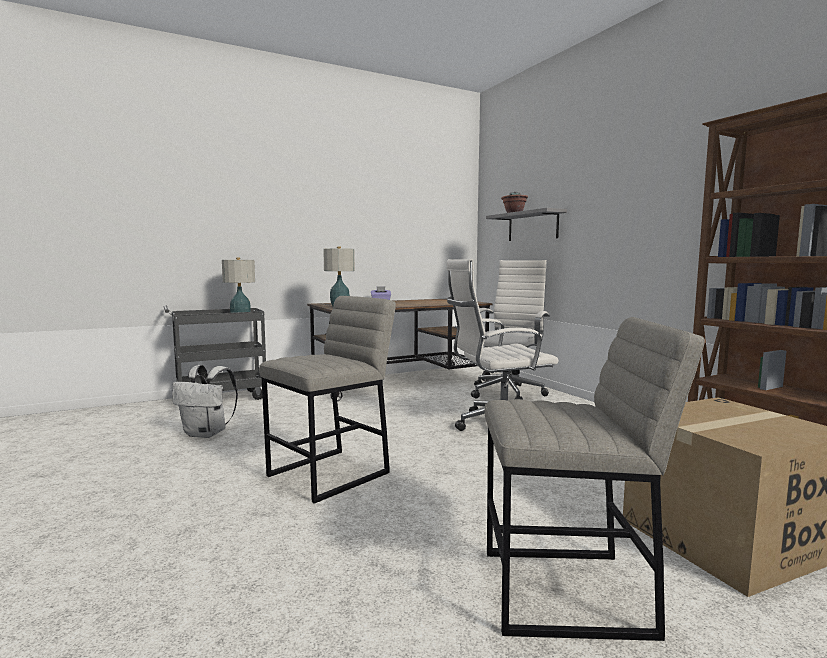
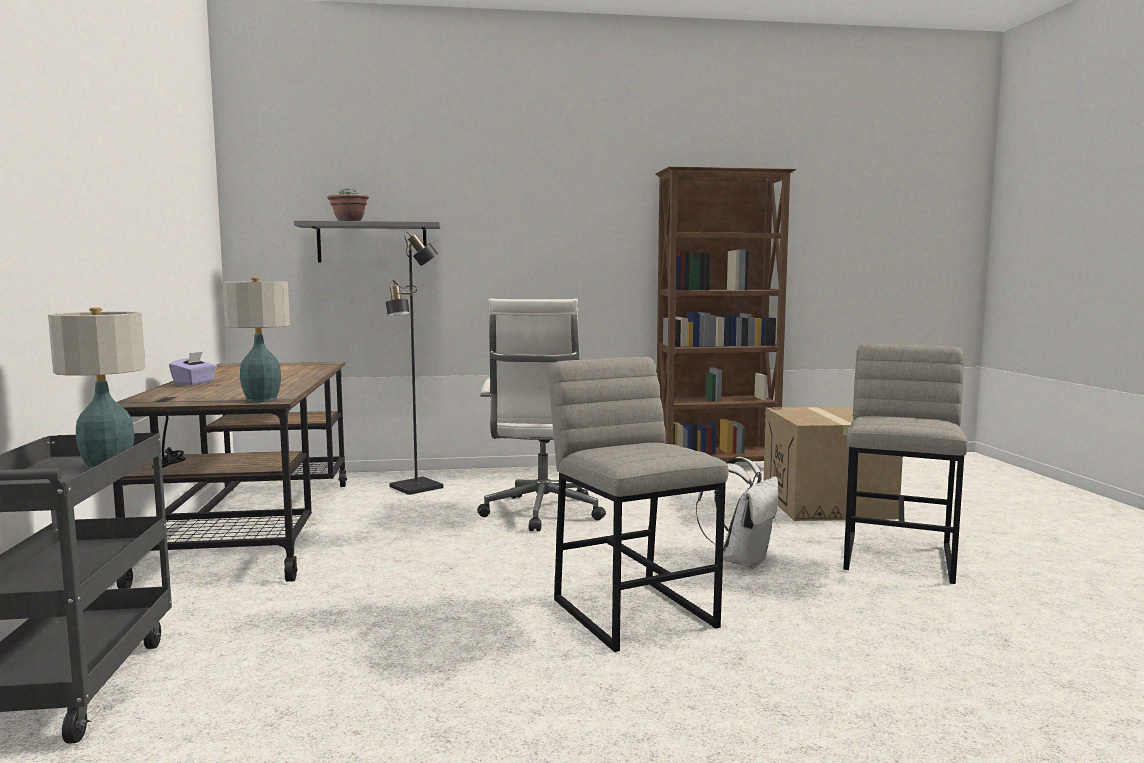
camera: 70 degrees left, 0 degrees up
white backpack [172,365,238,438] -> white backpack moved to [696,457,779,569]
white office chair [471,260,549,400] -> black floor lamp [386,231,443,495]

